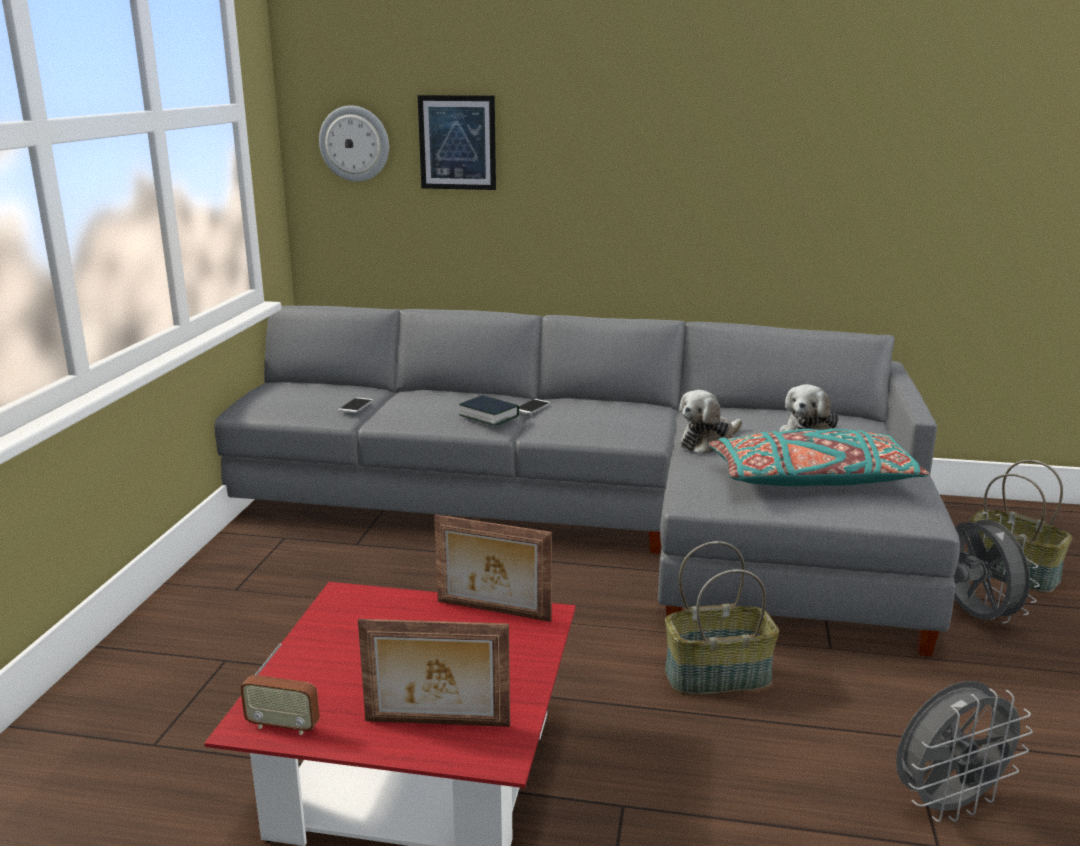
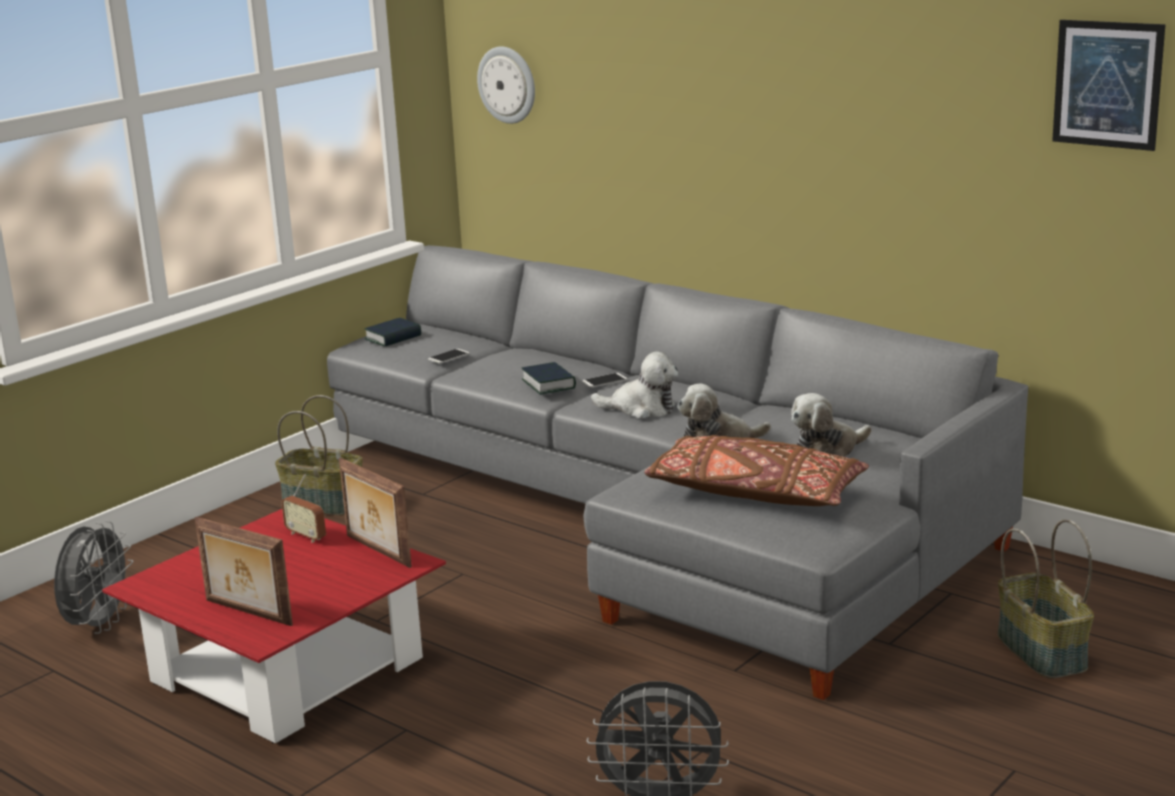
camera: 30 degrees right, 0 degrees up
radio [240,643,320,735] -> radio moved to [281,474,326,543]
picture [418,95,496,190] -> picture moved to [1052,20,1166,151]
basket [665,541,779,695] -> basket moved to [275,395,363,515]
turquoise pillow [709,429,929,486] -> brown pillow [644,435,869,506]
grey fan [953,512,1040,624] -> grey fan moved to [54,521,134,634]
none -> book [364,318,421,347]
none -> plush toy [591,351,678,419]

